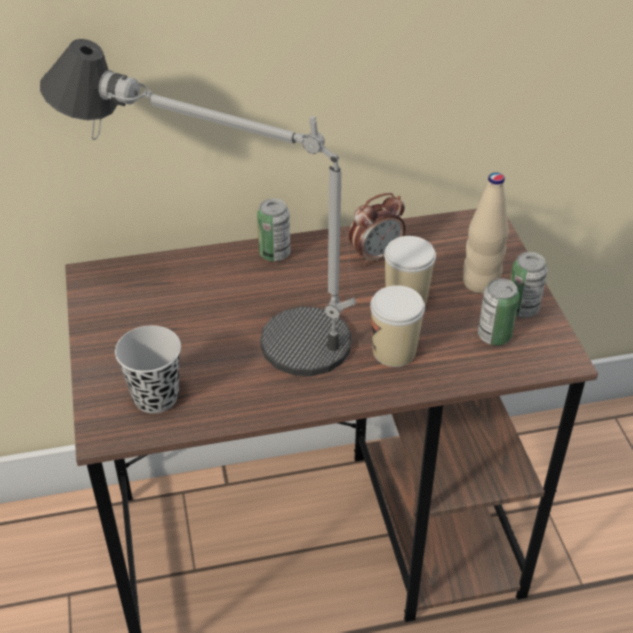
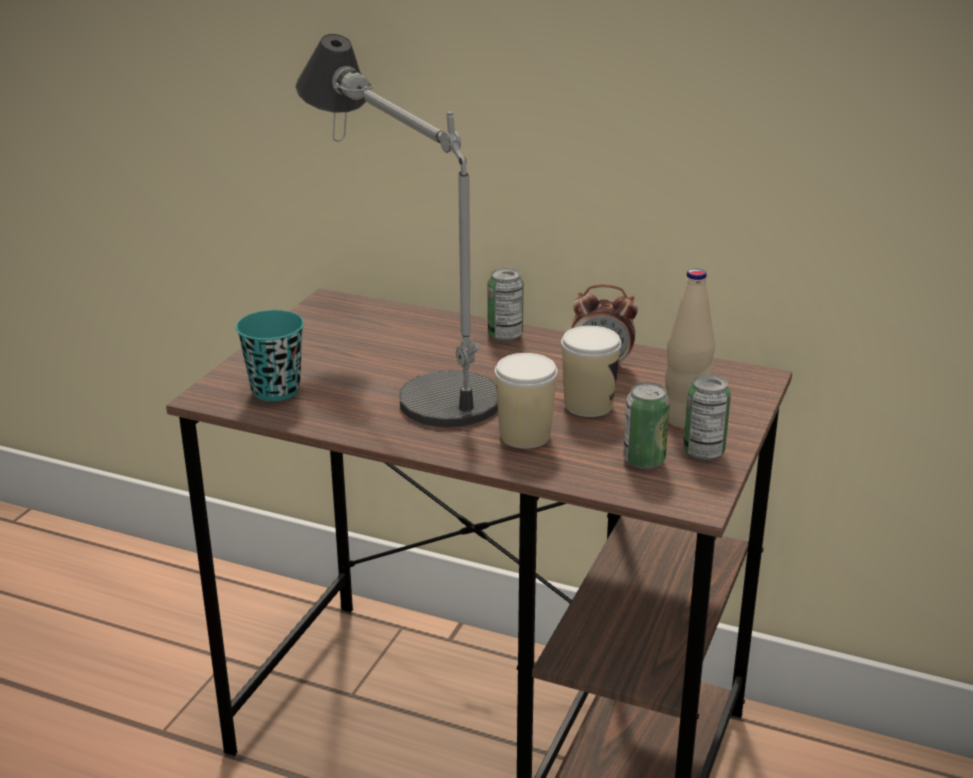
camera: 35 degrees right, 15 degrees down
black cup [115,325,181,413] -> turquoise cup [236,310,304,401]

